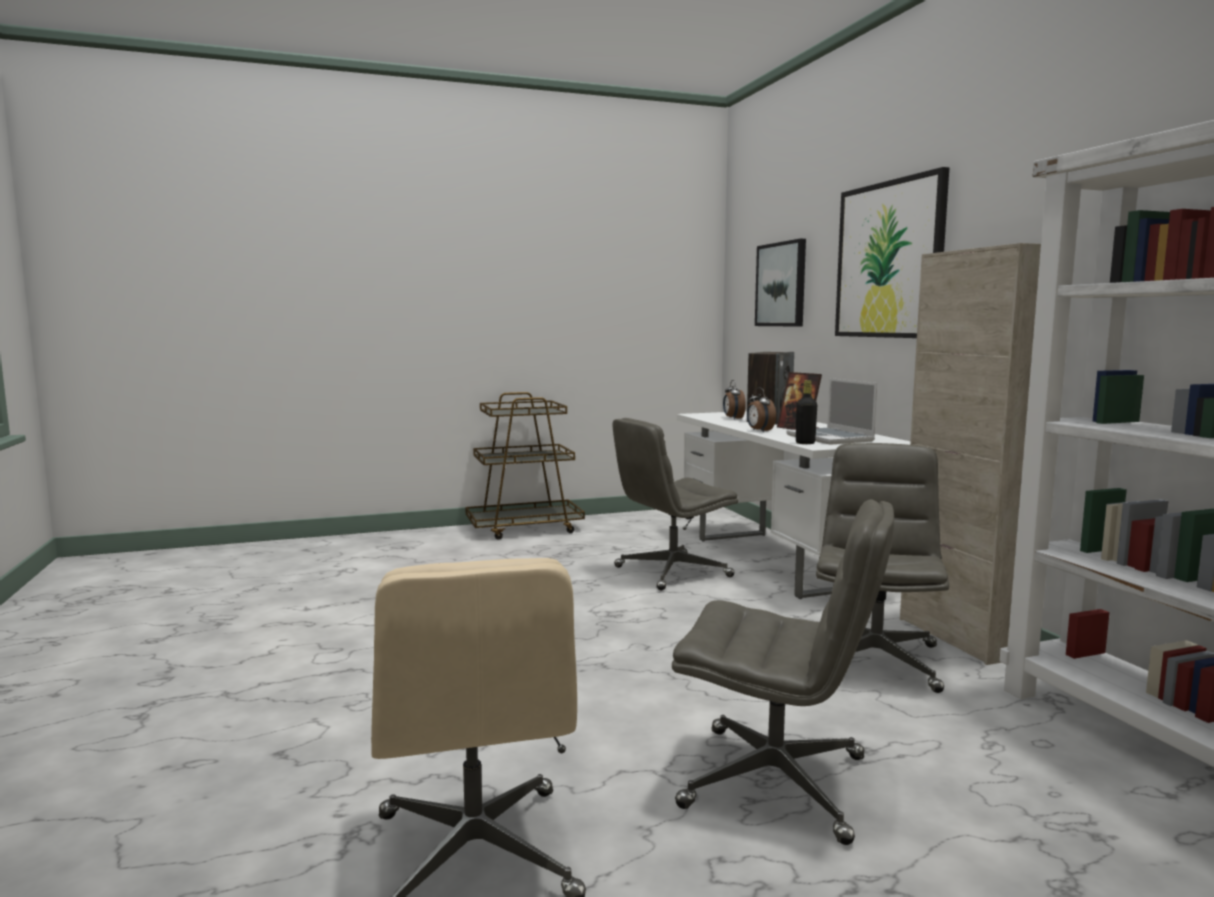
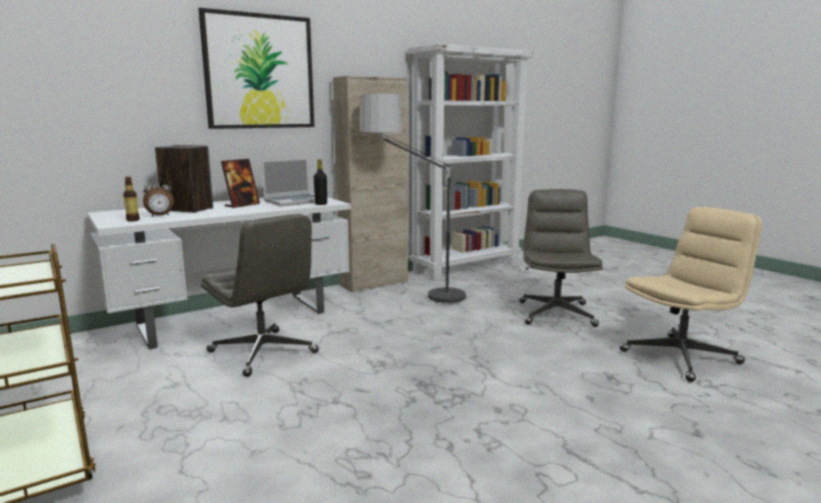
camera: 105 degrees left, 5 degrees up
alarm clock [747,388,776,432] -> none
picture [755,239,806,327] -> none
grey office chair [816,443,949,693] -> floor lamp [360,94,469,307]
none -> bottle [123,177,140,221]

